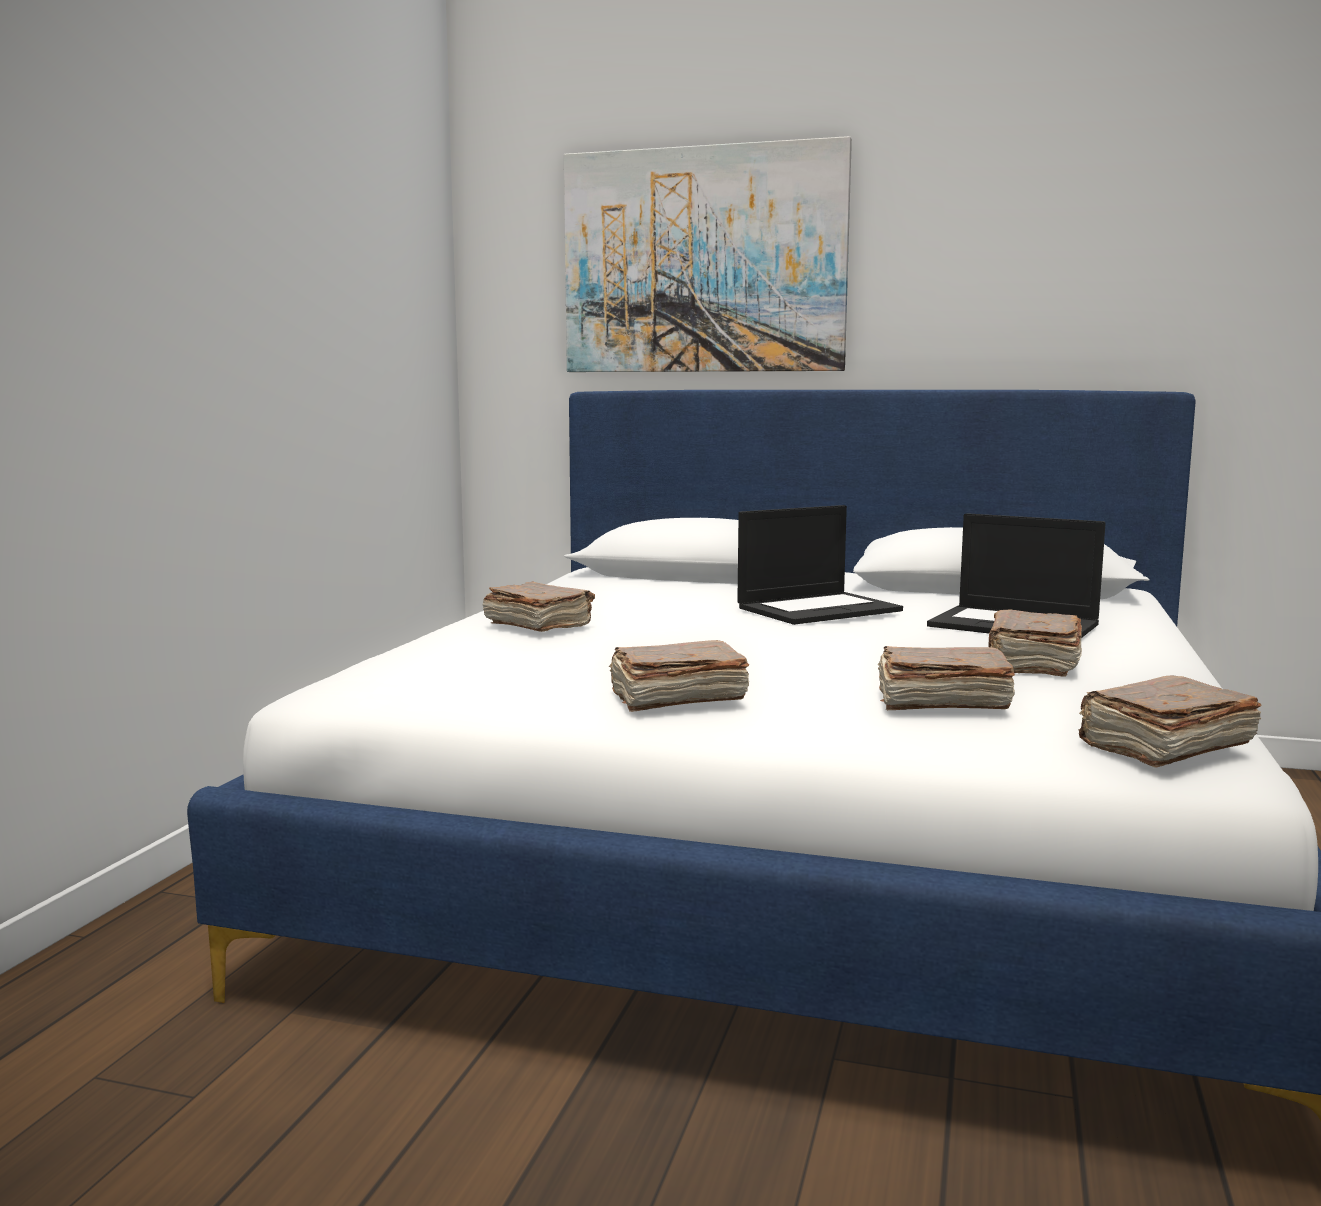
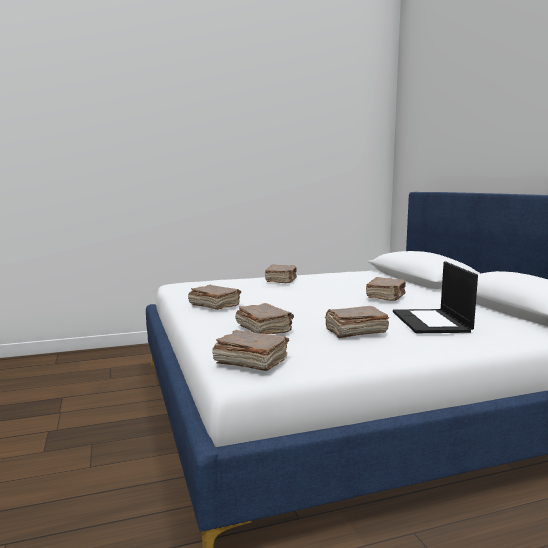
camera: 55 degrees right, 0 degrees up
picture [564,136,852,372] -> none
laptop [737,505,903,625] -> brown book [366,277,406,301]

